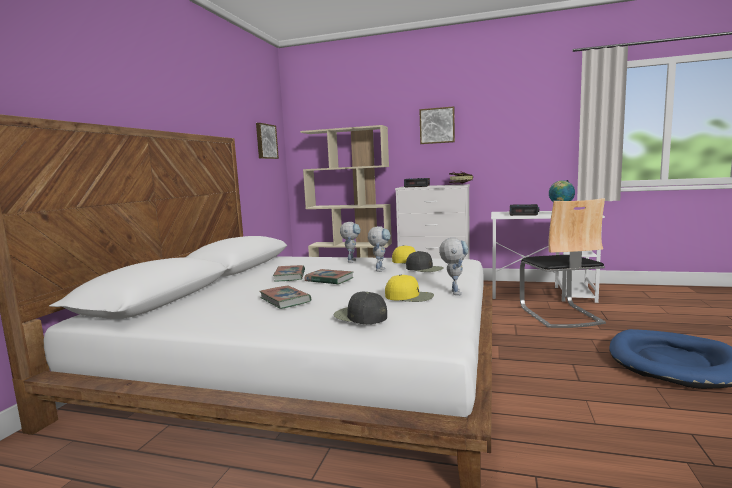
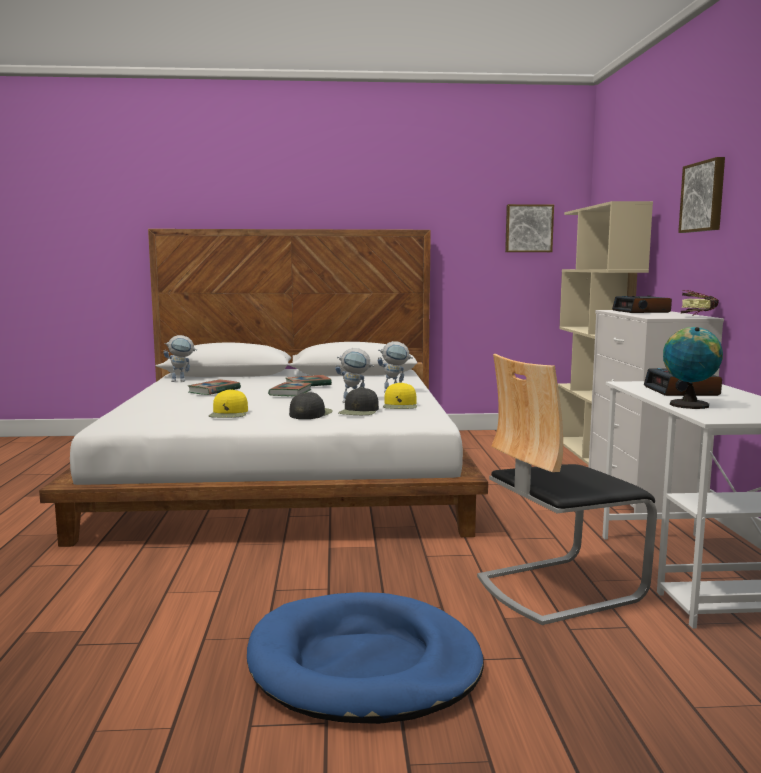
camera: 70 degrees right, 0 degrees up
black cap [334,292,387,324] -> black cap moved to [289,392,333,419]
toy robot [439,238,468,295] -> toy robot moved to [163,335,197,382]

